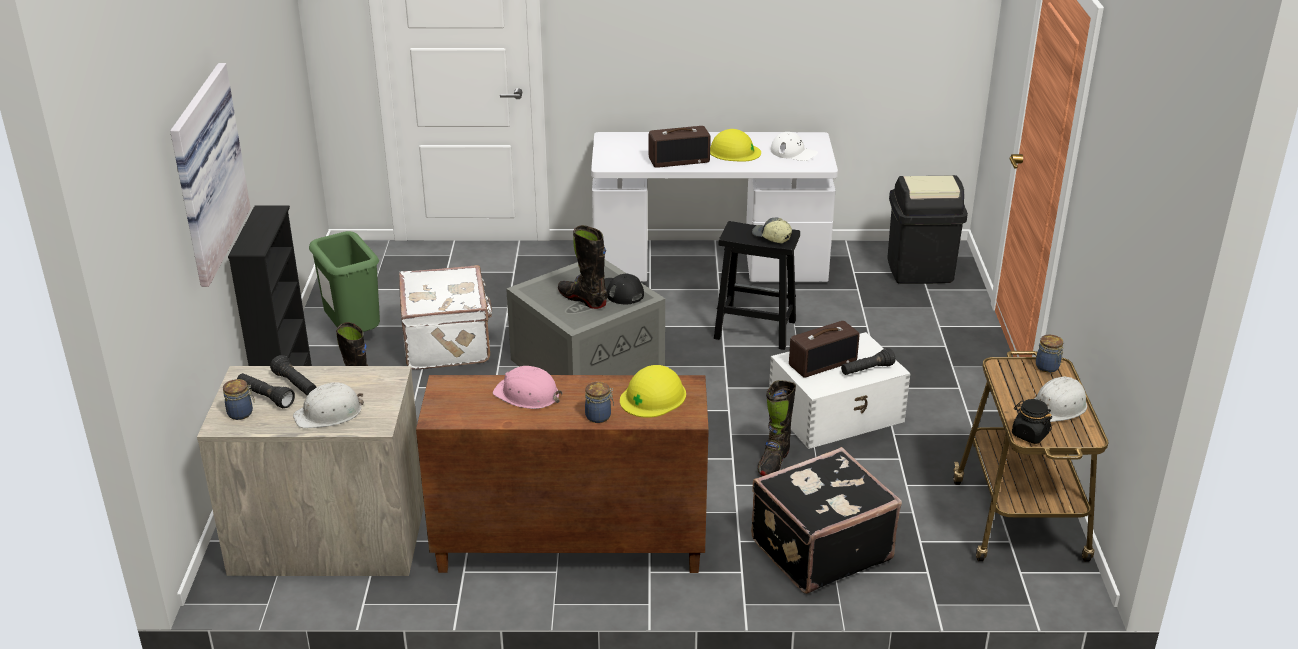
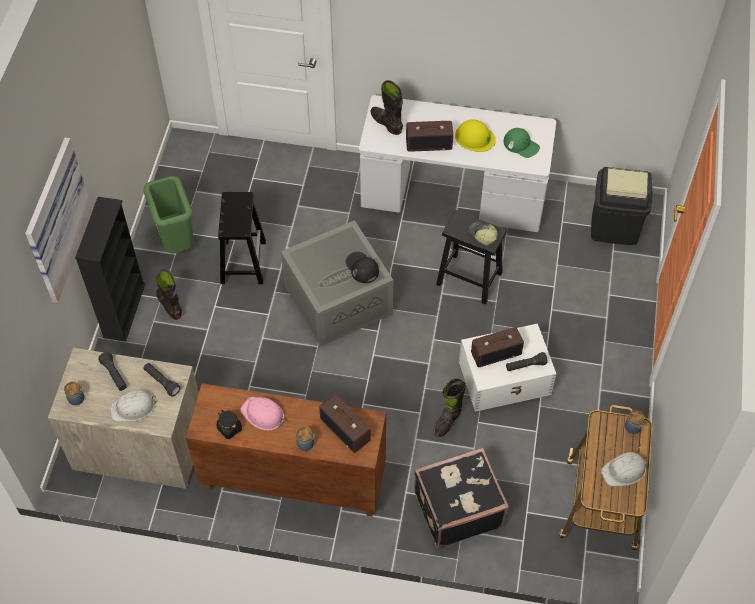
camera: 10 degrees right, 25 degrees up
black flashlight [237,373,295,408] -> black flashlight moved to [143,363,181,397]
white suitcase [399,265,492,369] -> black stool [218,192,266,284]
black boot [558,225,607,309] -> black boot moved to [371,80,403,135]
yellow hard hat [620,365,686,418] -> radio [319,394,371,453]
white cap [771,132,818,161] -> green cap [504,128,540,158]
black jar [1012,399,1052,444] -> black jar moved to [216,410,242,439]

